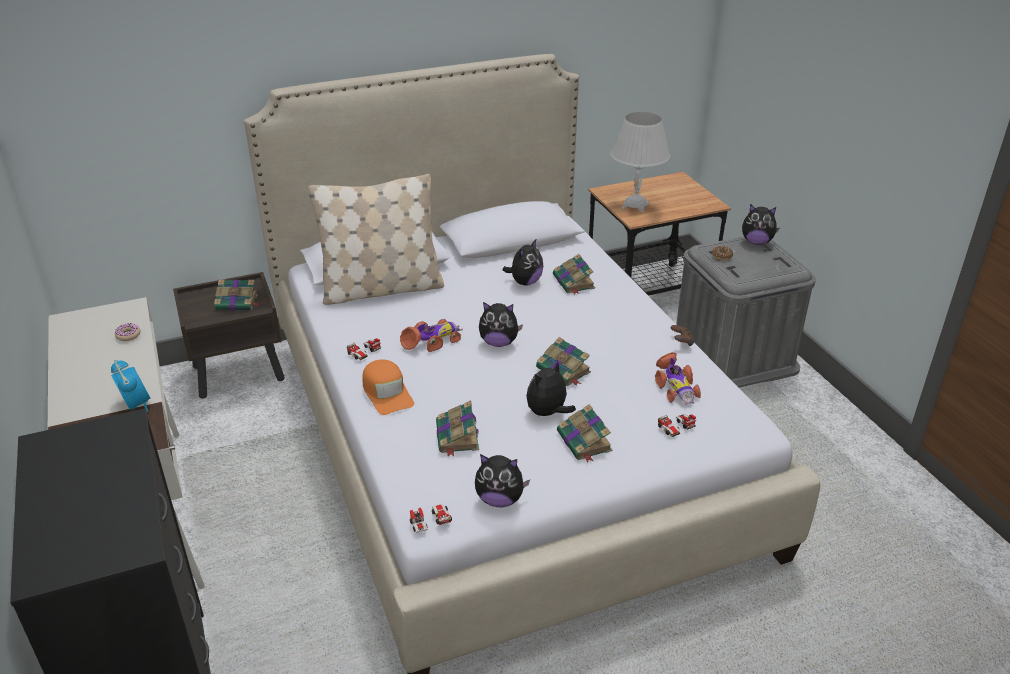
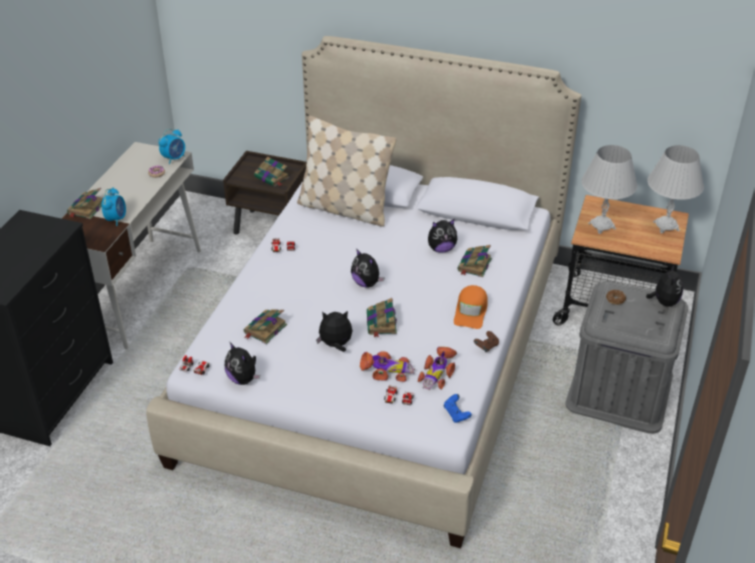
camera: 40 degrees right, 5 degrees up
orange cap [362,359,414,415] -> orange cap moved to [454,285,488,329]
toy car [400,319,463,352] -> toy car moved to [360,351,415,382]
book [557,404,612,463] -> book moved to [67,188,103,219]
plush toy [742,204,779,245] -> plush toy turned 135 degrees counterclockwise [646,265,683,307]
none -> alarm clock [158,129,185,165]
none -> blue game controller [444,394,472,423]
none -> white table lamp [647,145,704,233]

